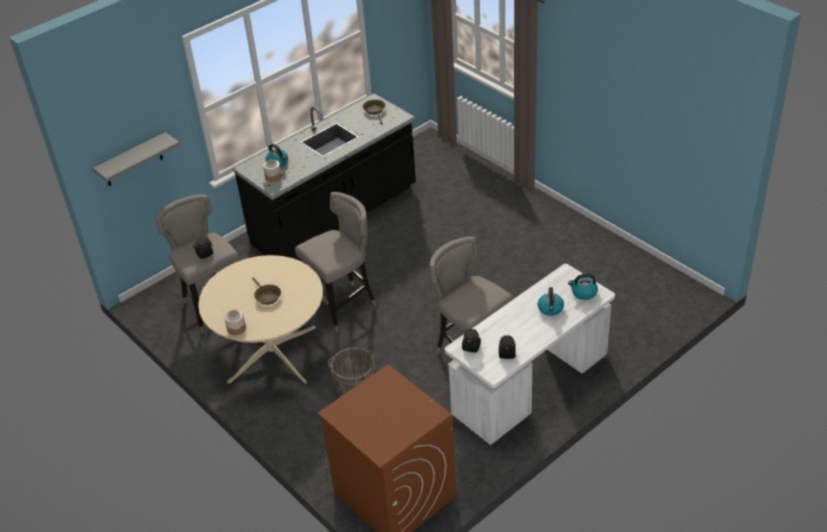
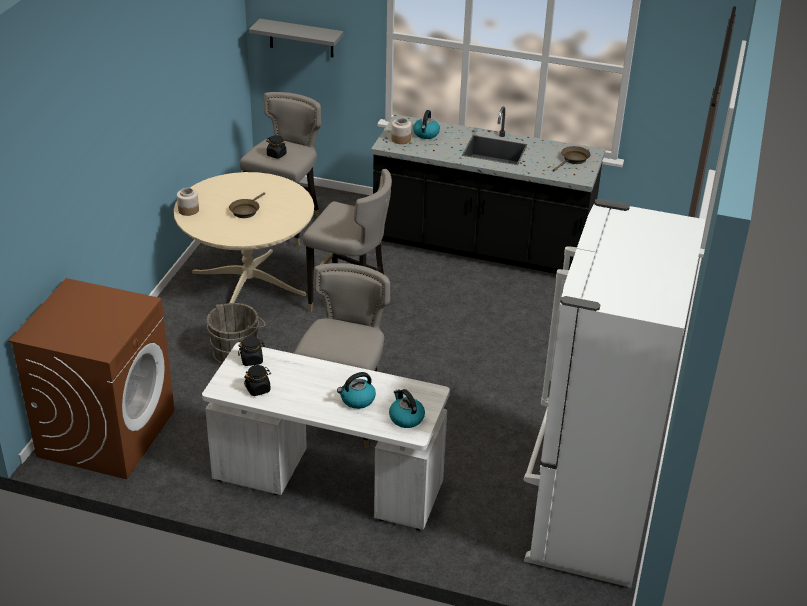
camera: 55 degrees right, 5 degrees down
none -> white fridge [524,199,706,588]

